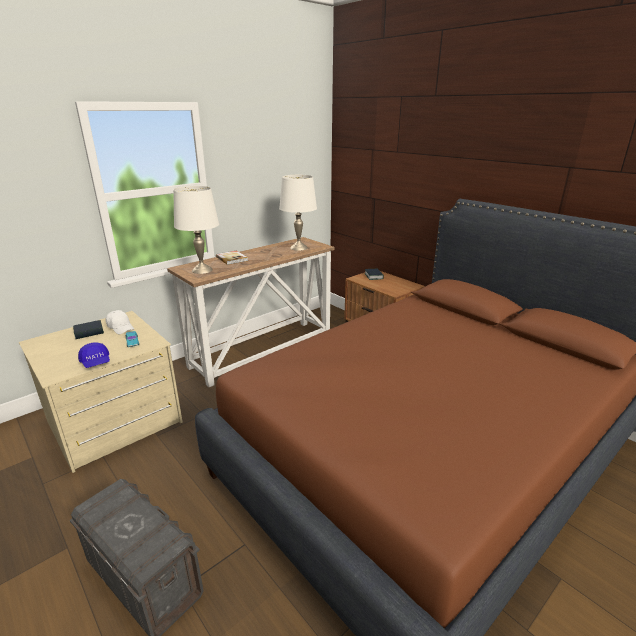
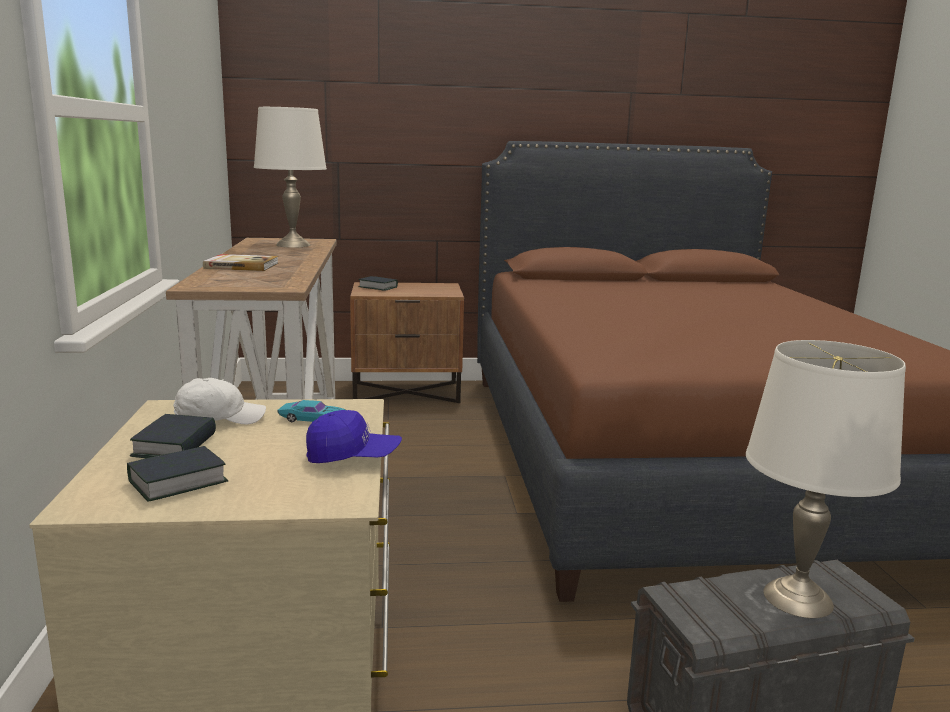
camera: 55 degrees left, 10 degrees down
white table lamp [173,186,219,274] -> white table lamp moved to [746,340,906,618]
none -> book [127,446,228,502]

